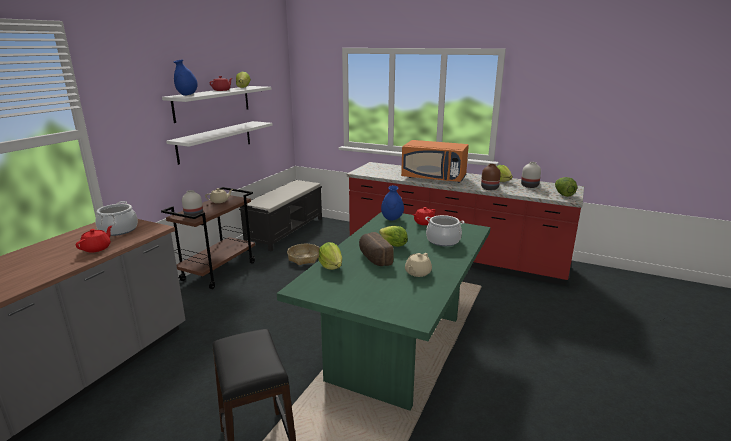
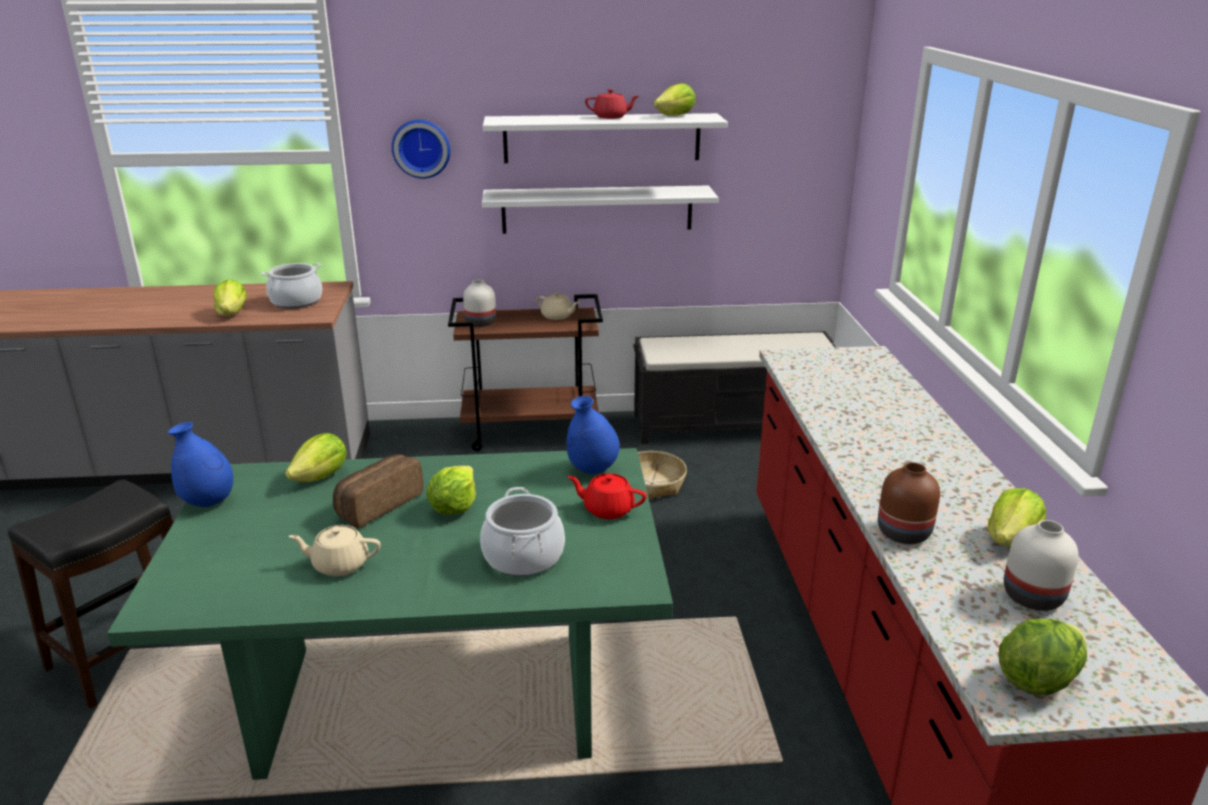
camera: 60 degrees right, 5 degrees up
red teapot [76,226,112,253] -> lettuce [213,279,247,316]
blue vase [174,60,198,95] -> blue vase moved to [168,422,233,507]
orange microwave [401,140,469,183] -> none
none -> wall clock [392,120,450,179]

